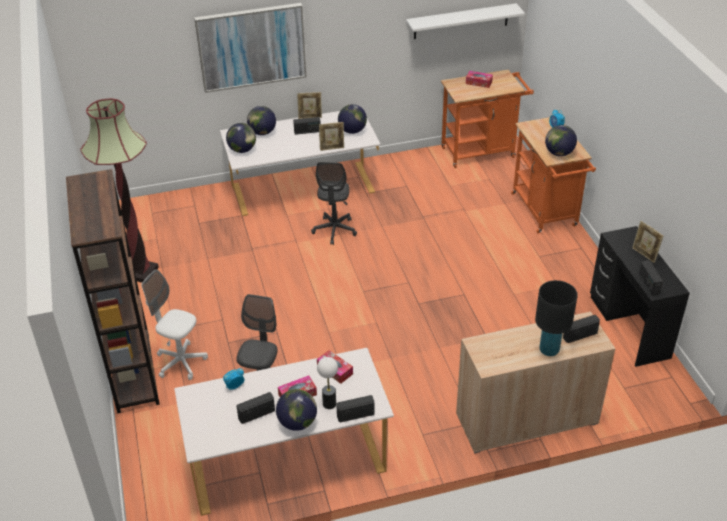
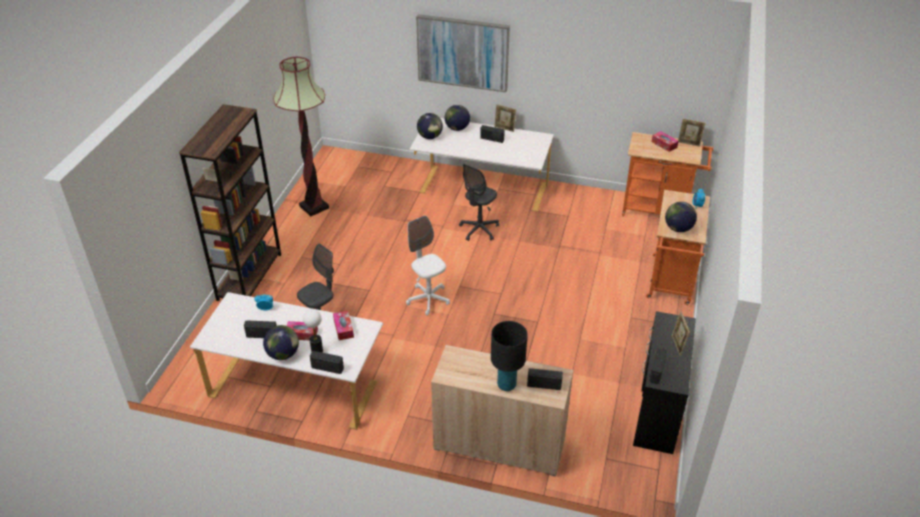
camera: 30 degrees right, 0 degrees up
white office chair [141,269,208,380] -> white office chair moved to [406,216,450,316]
picture frame [319,122,344,151] -> picture frame moved to [678,118,706,147]
globe [338,104,367,134] -> none
white shelf [406,3,525,39] -> none

